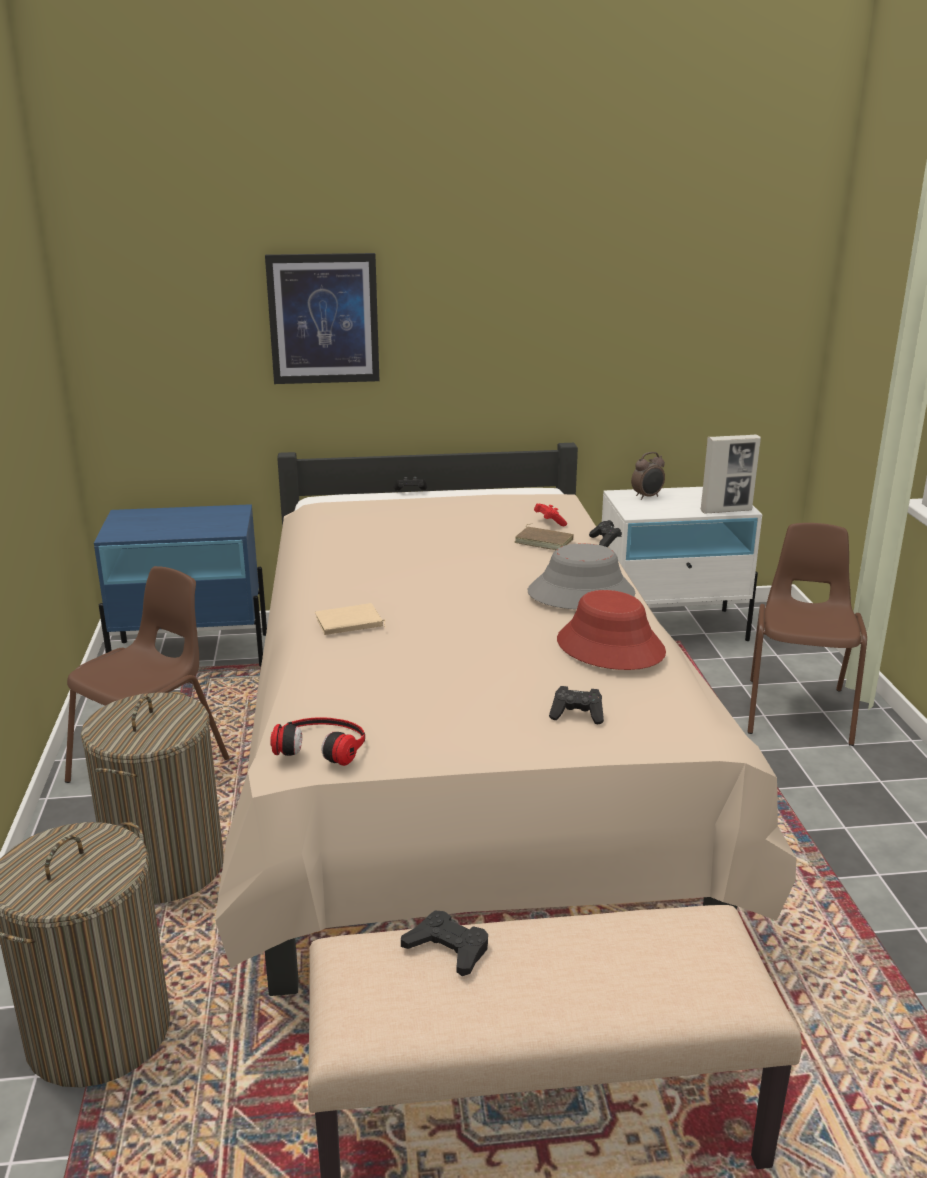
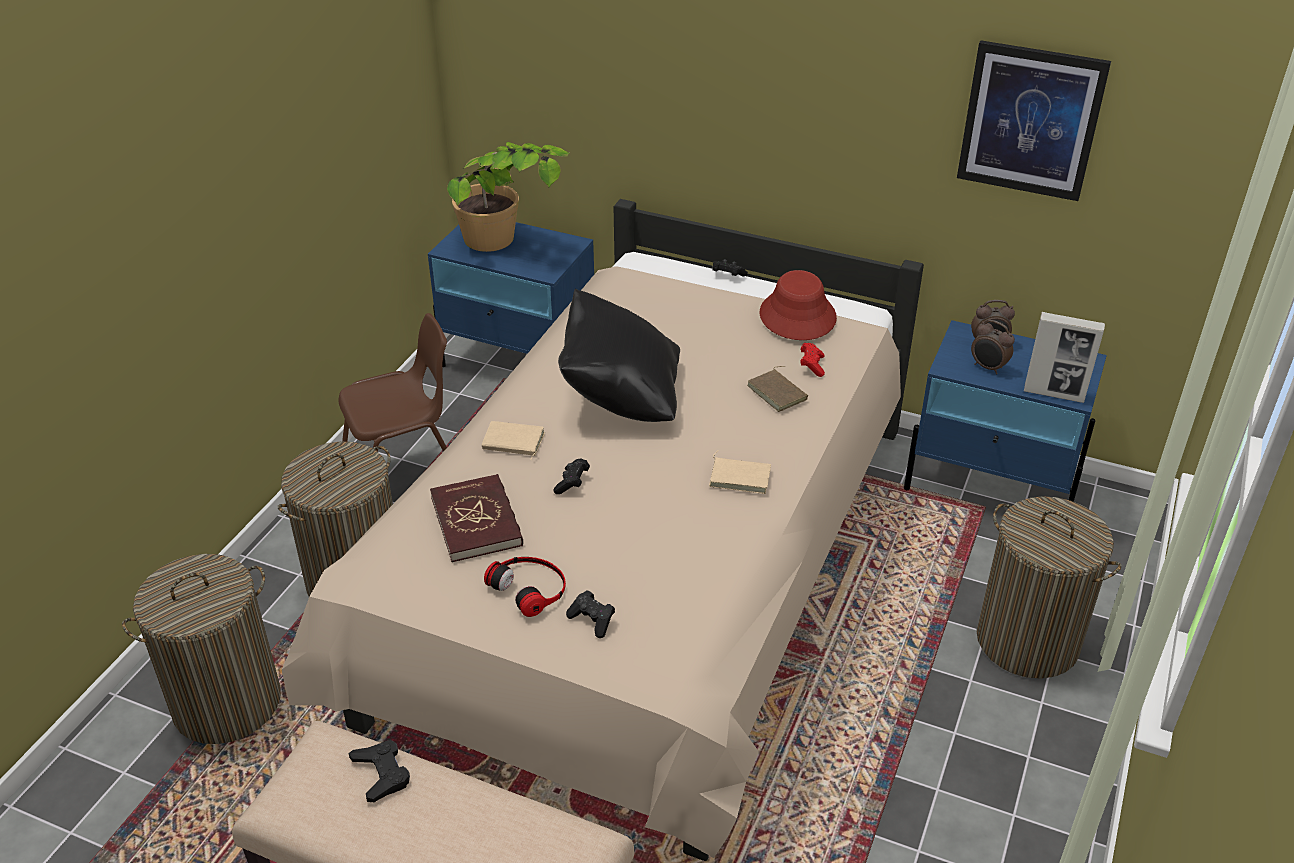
camera: 30 degrees right, 15 degrees up
picture [265,253,379,384] -> picture moved to [957,40,1111,201]
headphones [270,717,365,766] -> headphones moved to [484,557,566,617]
grey hat [528,543,635,610] -> beige book [709,450,771,494]
red hat [557,590,666,670] -> red hat moved to [760,270,837,340]
black game controller [589,520,622,547] -> black game controller moved to [553,459,590,494]
white nightstand [602,487,762,641] -> blue nightstand [904,320,1107,502]
brown chair [747,523,867,746] -> laundry basket [976,496,1122,679]
none -> red book [430,474,523,562]
none -> potted plant [447,142,570,252]
none -> black pillow [558,289,680,422]
none -> alarm clock [971,320,1015,374]

